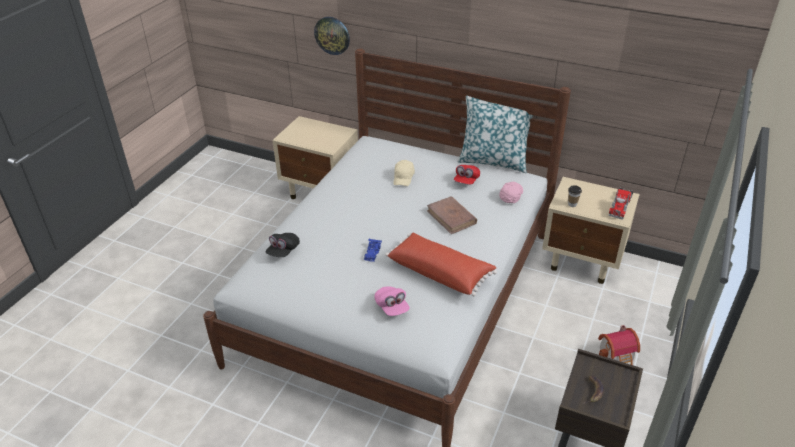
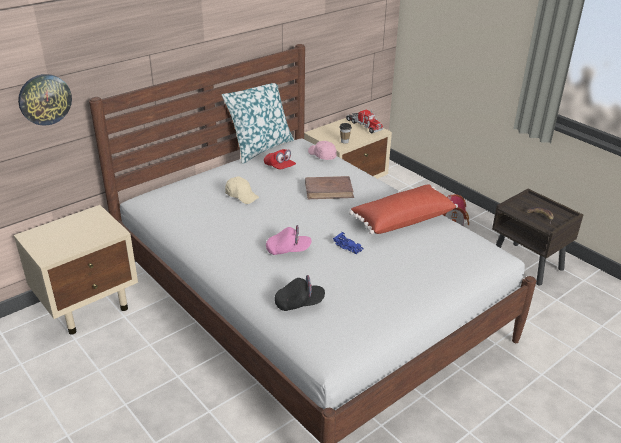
camera: 65 degrees left, 5 degrees down
black cap [266,233,300,257] -> black cap turned 60 degrees counterclockwise [274,275,325,311]
pink cap [374,286,410,316] -> pink cap moved to [266,225,312,255]

